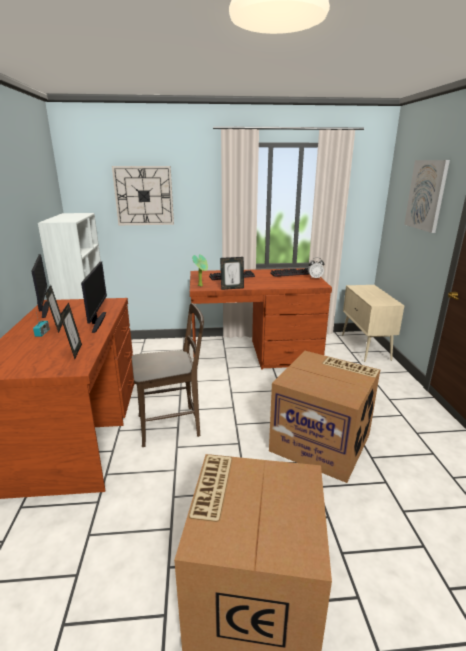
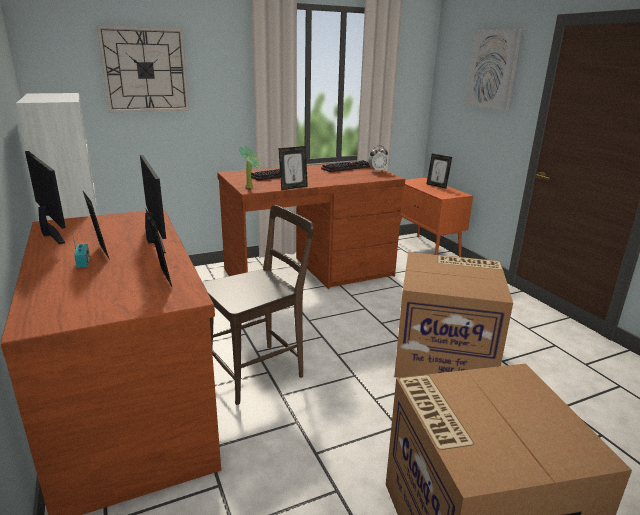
camera: 20 degrees left, 0 degrees up
beige cabinet [342,285,404,362] -> orange cabinet [400,178,473,257]
none -> picture frame [427,154,452,189]

